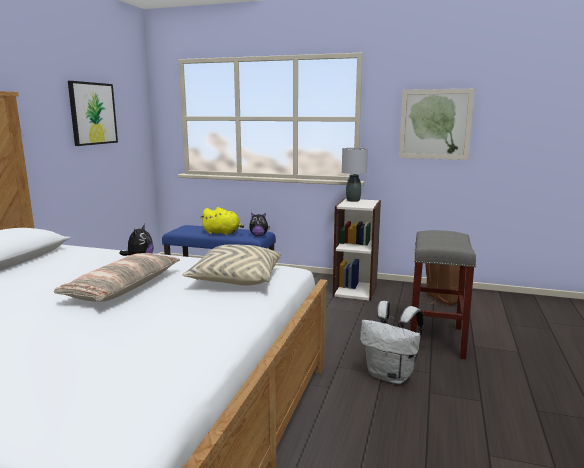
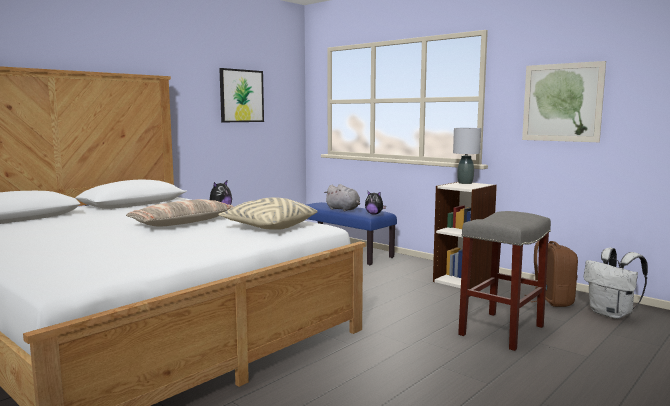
camera: 25 degrees right, 5 degrees down
yellow plush toy [200,207,244,235] -> grey plush toy [324,184,360,211]
white backpack [360,301,424,384] -> white backpack moved to [583,248,648,319]

